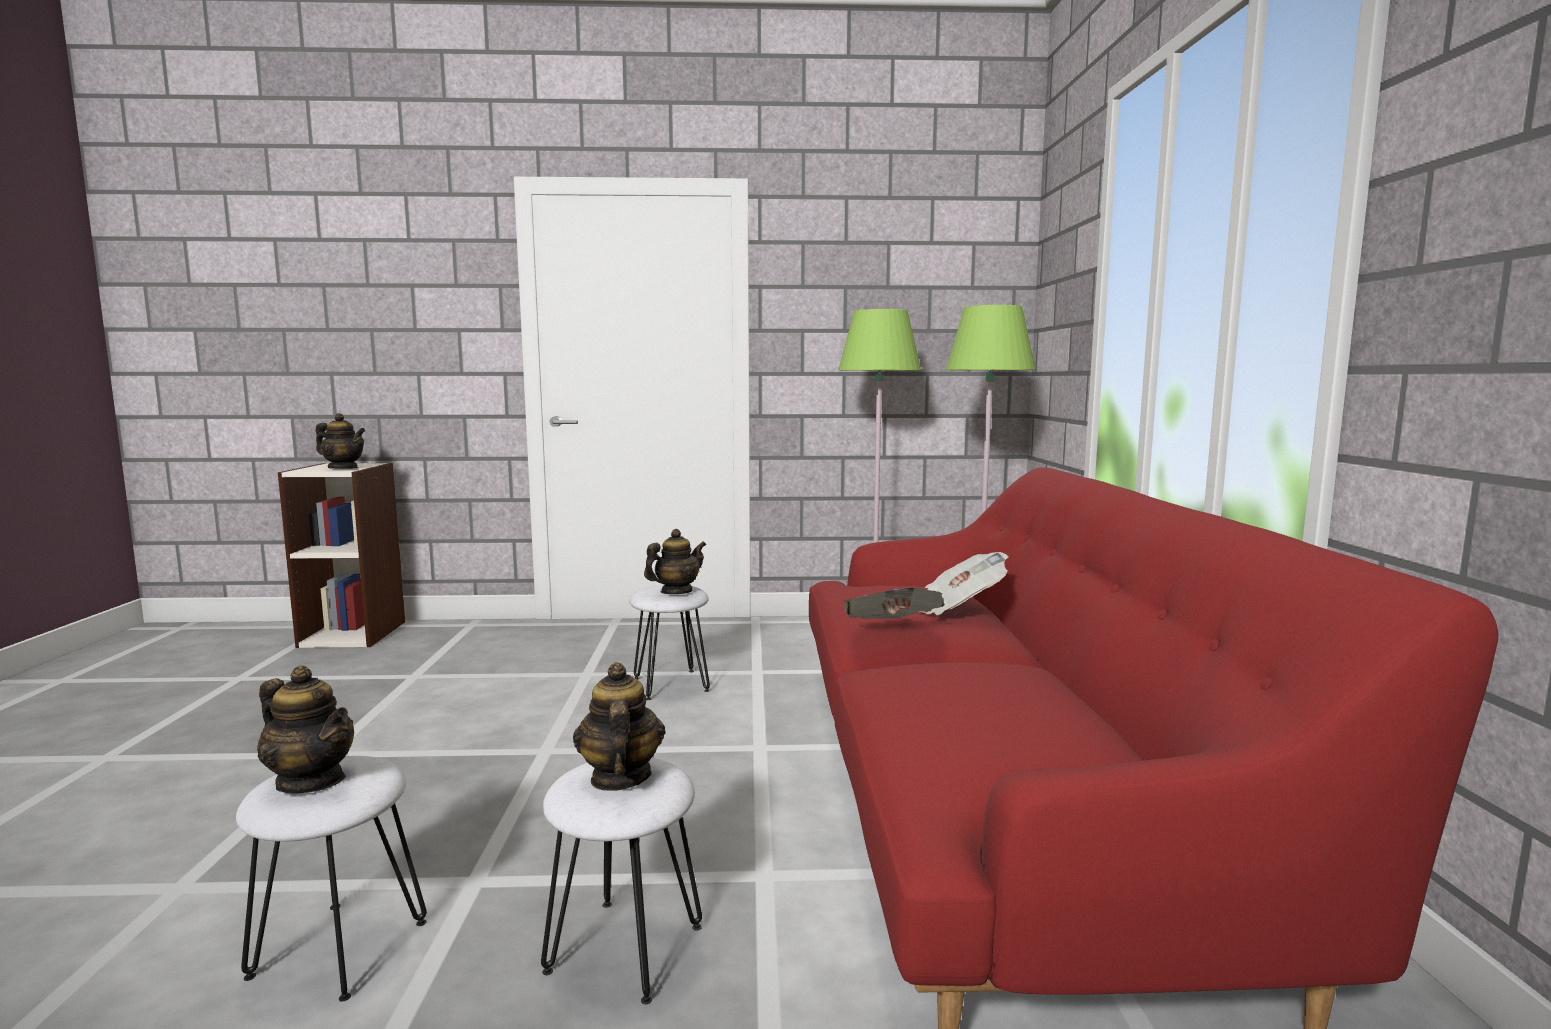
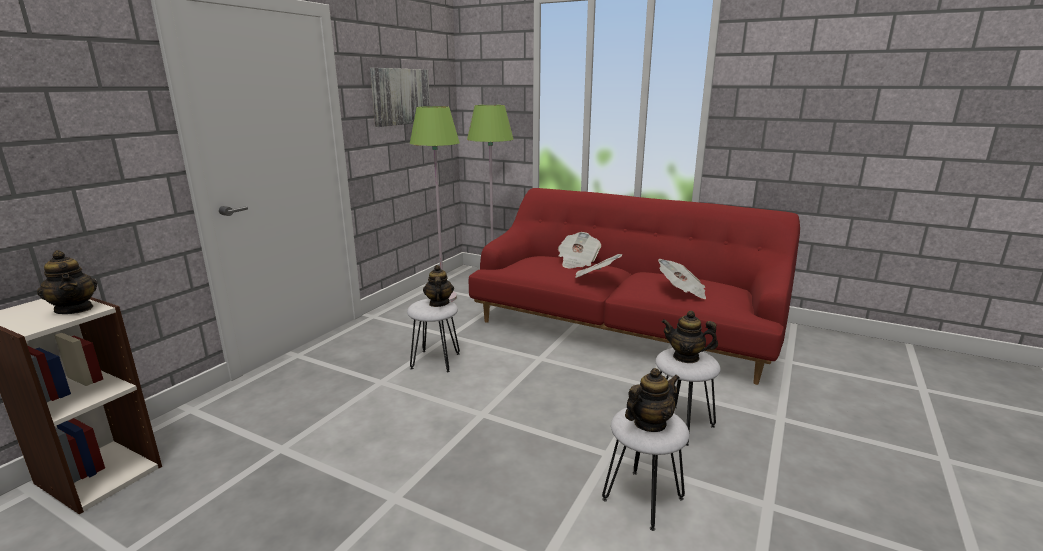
camera: 60 degrees left, 10 degrees up
teapot [316,413,365,469] -> teapot turned 90 degrees clockwise [37,250,97,314]
none -> picture [370,68,430,127]
none -> newspaper [658,259,706,299]

